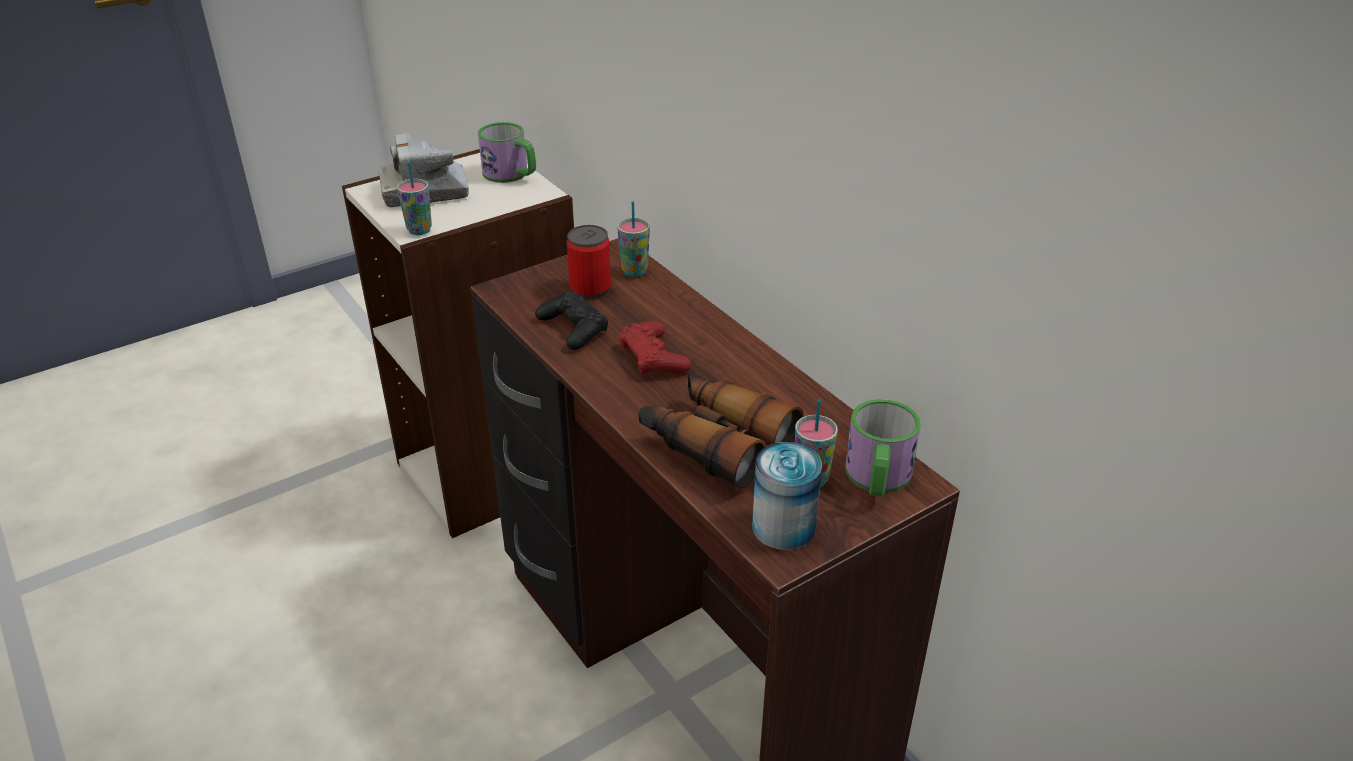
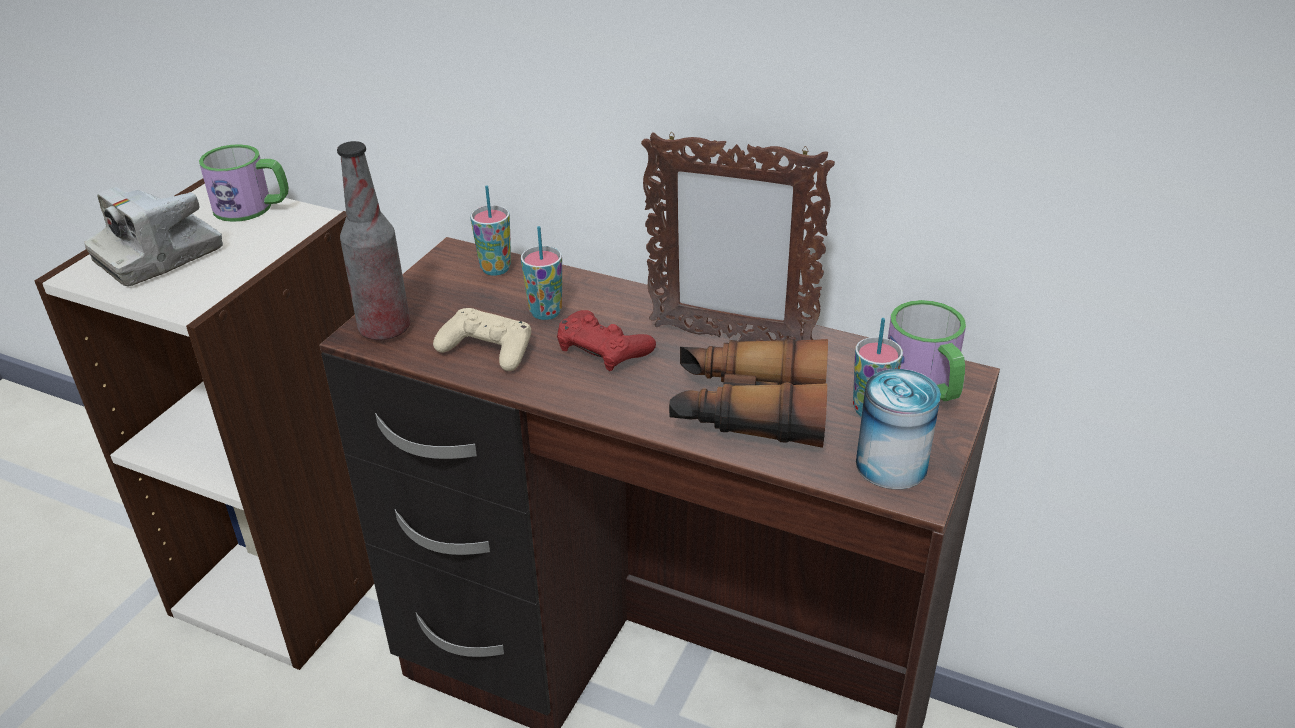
camera: 30 degrees left, 0 degrees up
cup [397,162,432,235] -> cup moved to [521,226,562,320]
black game controller [535,292,608,350] -> beige game controller [433,308,531,371]
can [567,225,611,299] -> none
none -> bottle [337,141,410,340]
none -> picture frame [641,132,835,342]

